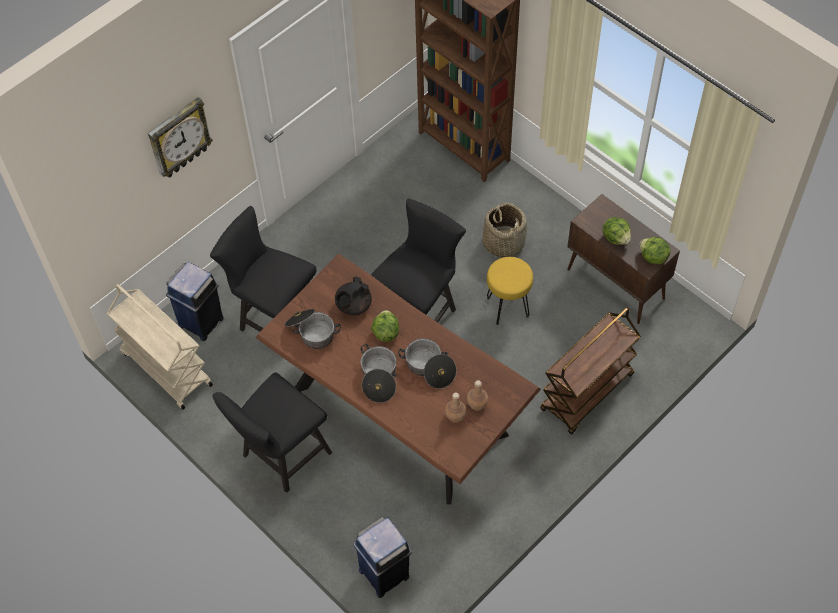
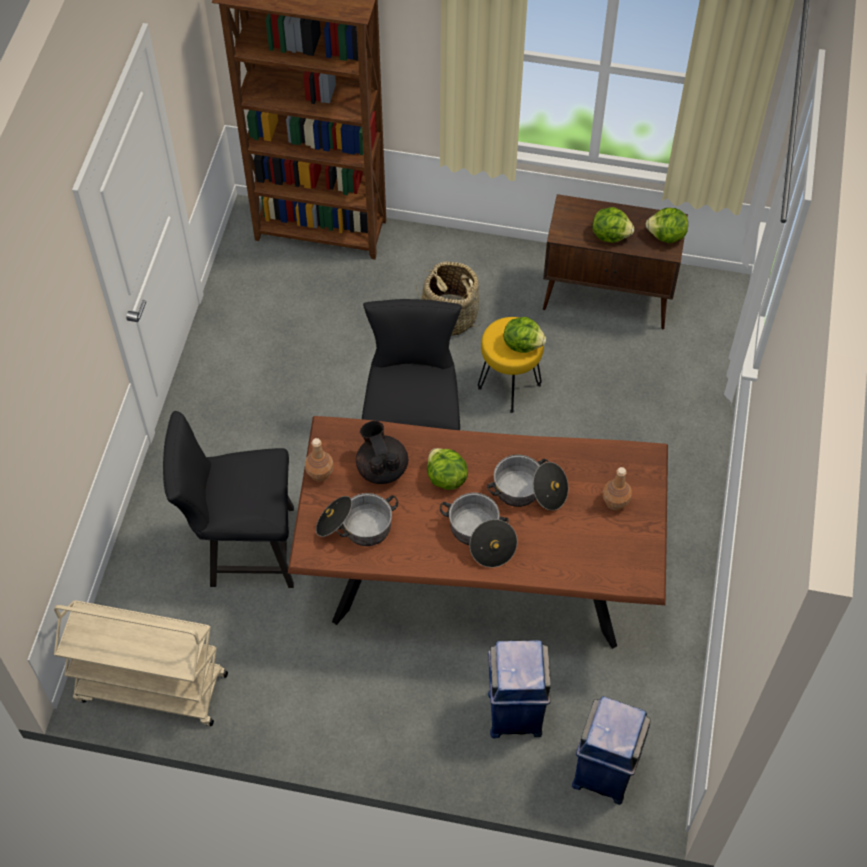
camera: 35 degrees left, 0 degrees up
wall clock [148,97,213,178] -> none
blue trash can [166,262,224,341] -> blue trash can moved to [488,640,551,738]
black chair [213,372,332,493] -> none
black teapot [335,277,372,315] -> black teapot turned 150 degrees clockwise [356,421,408,484]
brown bottle [445,393,466,423] -> brown bottle moved to [305,438,334,482]
brown cart [540,307,641,435] -> none
none -> lettuce [504,317,546,353]

